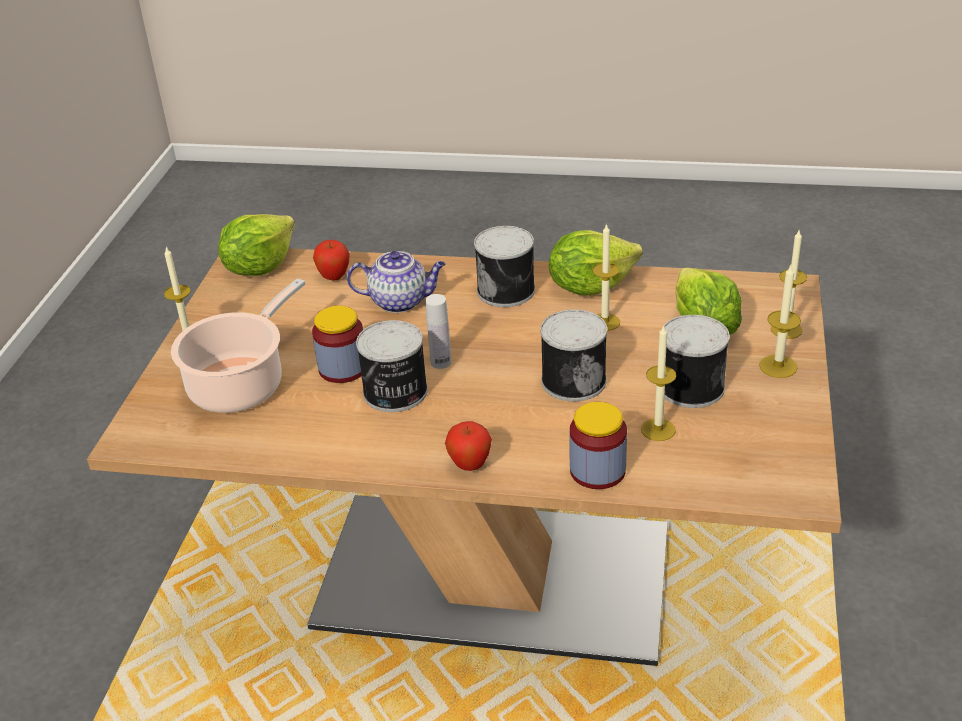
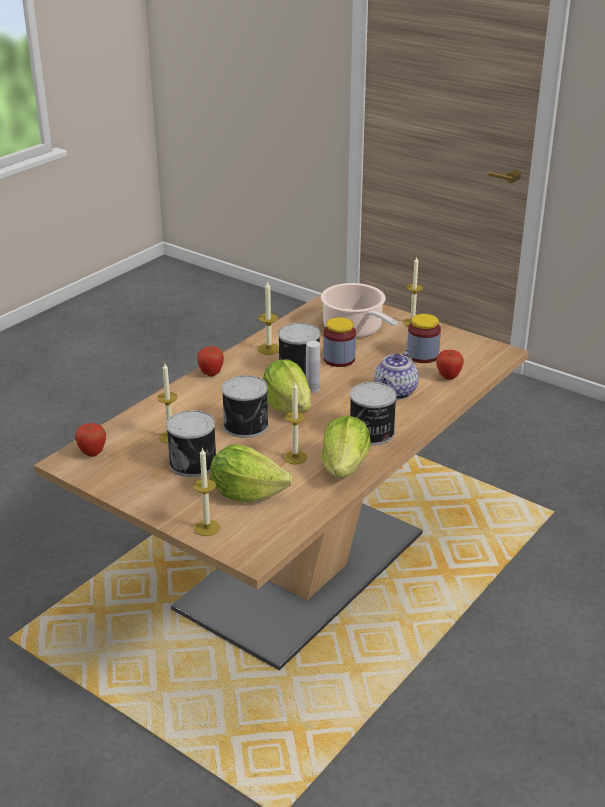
camera: 115 degrees right, 5 degrees down
lettuce [218,214,295,276] -> lettuce moved to [263,359,311,414]
jar [569,402,627,489] -> jar moved to [407,314,441,363]
candle [759,265,801,378] -> candle moved to [257,282,279,355]
none -> apple [75,423,106,457]

